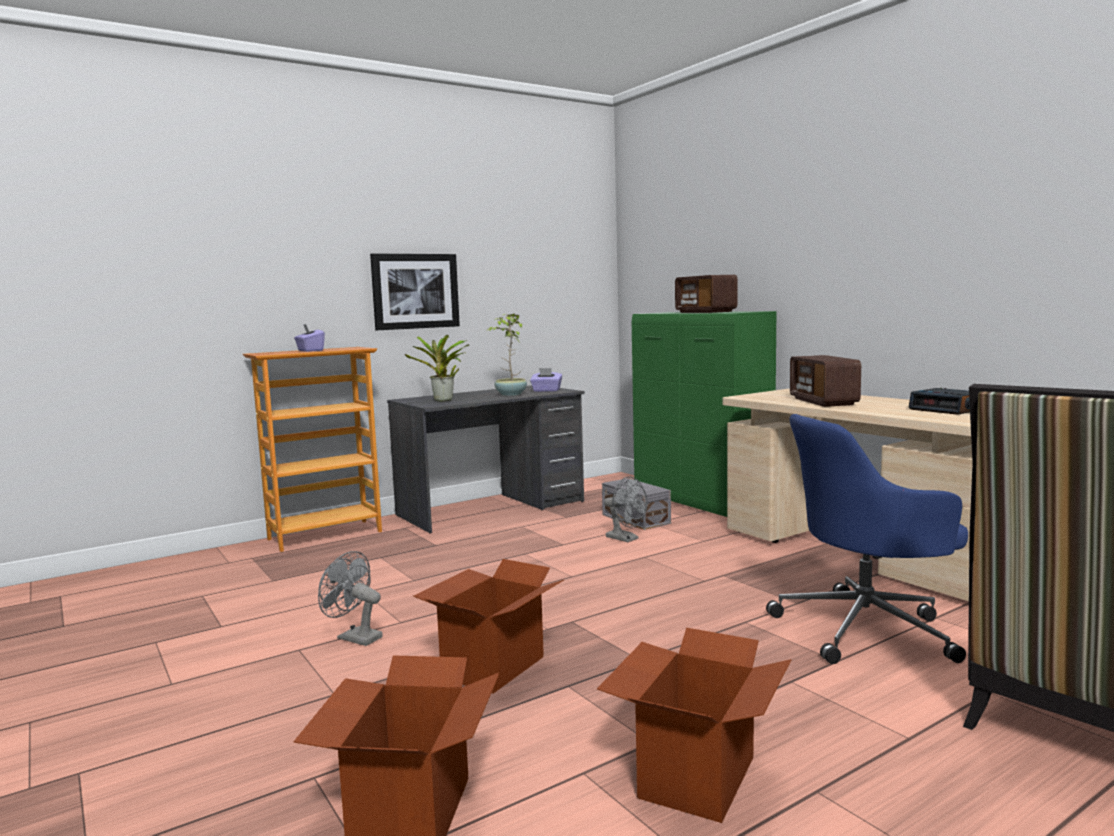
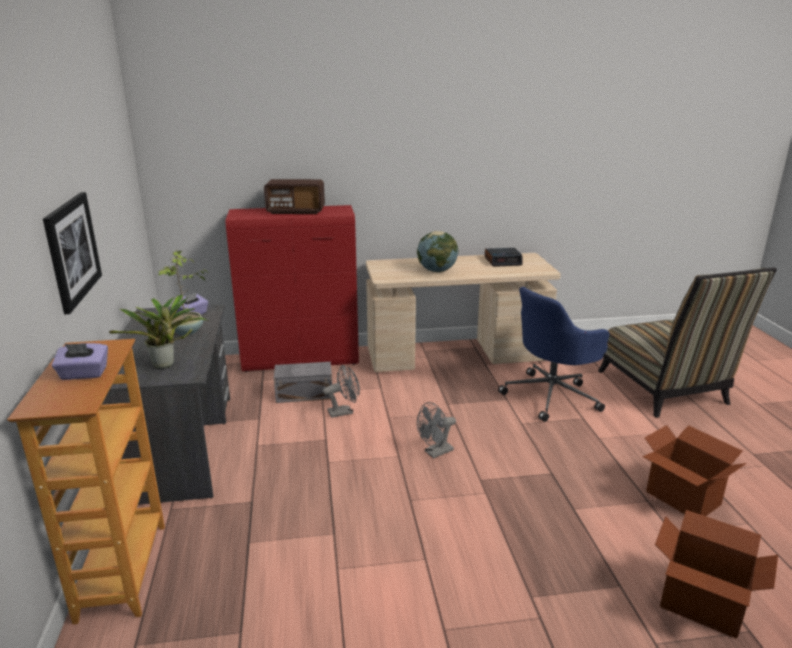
camera: 65 degrees left, 15 degrees up
grey fan [318,551,383,646] -> grey fan moved to [417,402,456,458]
cardboard box [413,559,564,694] -> none
green cabinet [632,311,776,517] -> red cabinet [225,205,359,372]
blue office chair [766,414,968,664] -> blue office chair turned 45 degrees clockwise [498,287,610,422]
radio [790,355,861,407] -> globe [417,231,458,272]

